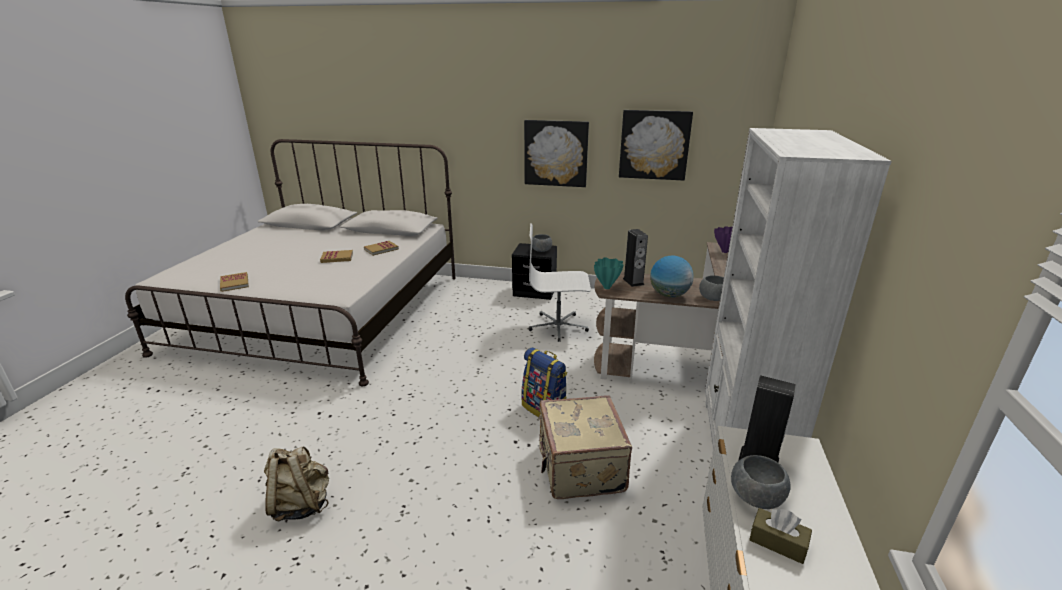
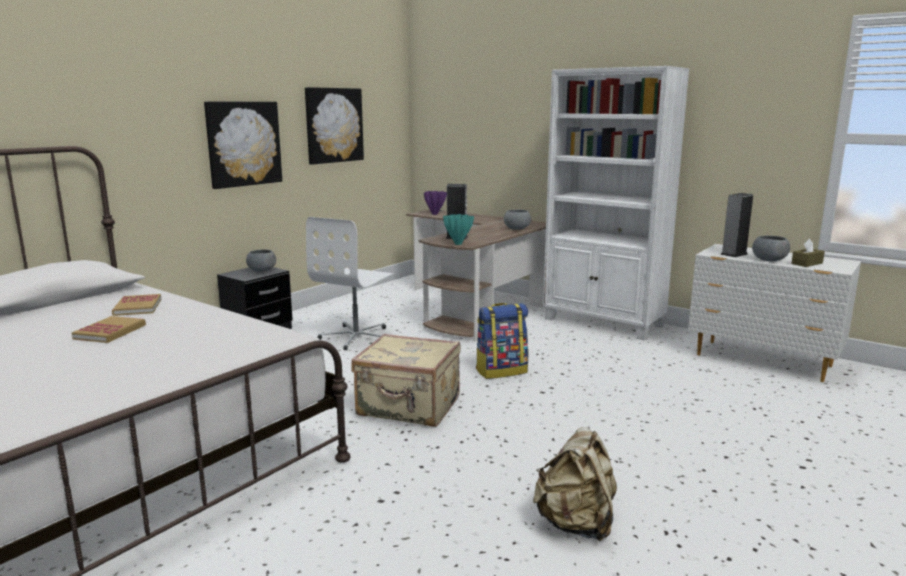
camera: 65 degrees left, 10 degrees down
book [220,272,249,292] -> none
beige suitcase [538,395,632,499] -> beige suitcase moved to [351,334,461,427]
globe [650,255,694,298] -> none

